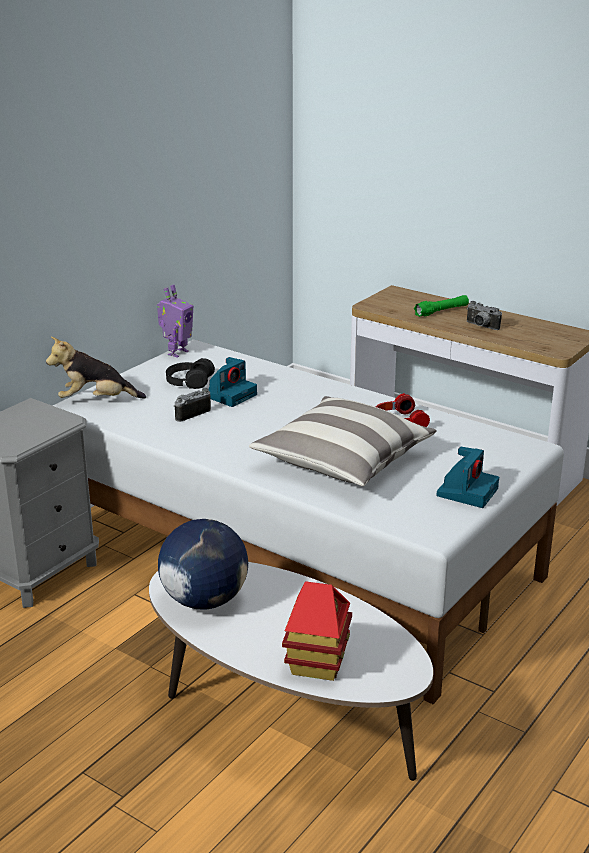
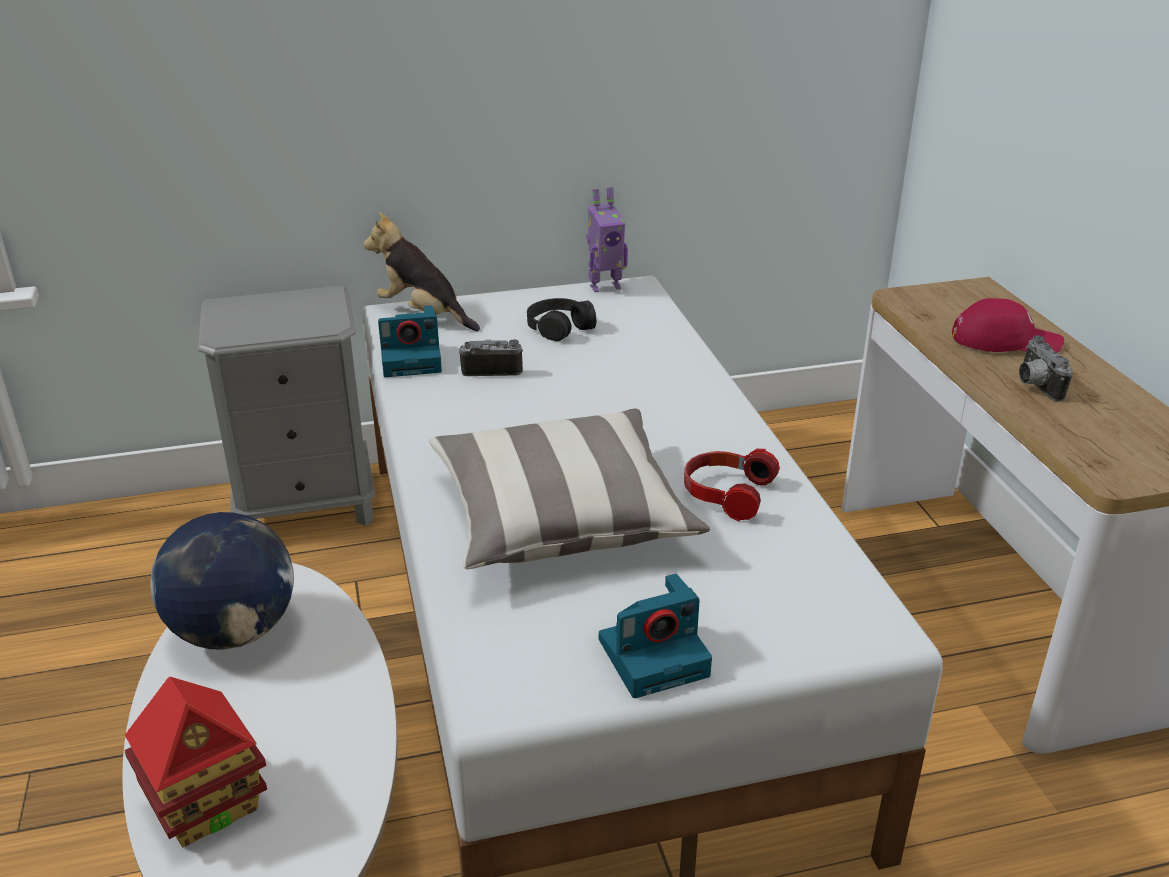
camera: 40 degrees right, 5 degrees up
camera [208,357,257,407] -> camera moved to [378,305,442,377]
green flashlight [414,295,469,317] -> red cap [952,298,1064,352]

